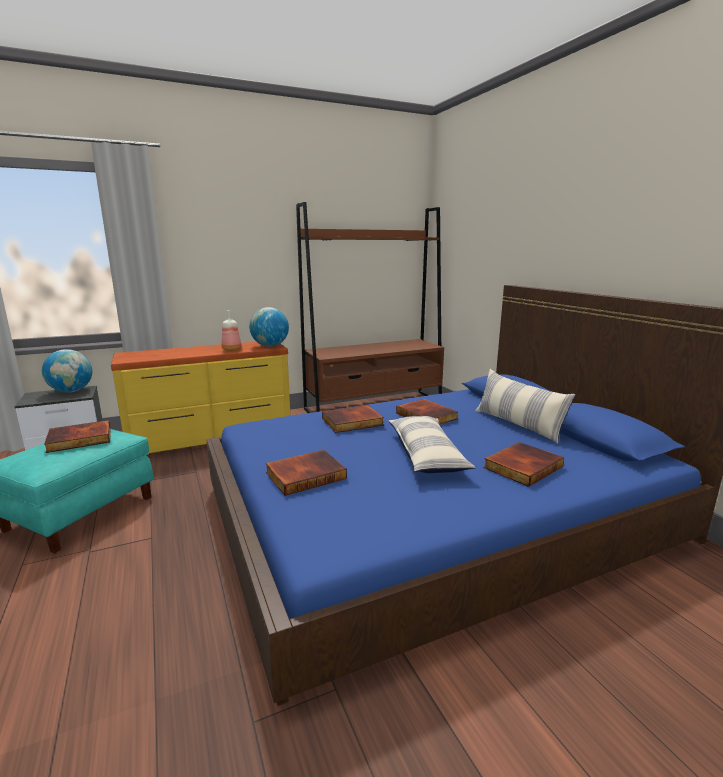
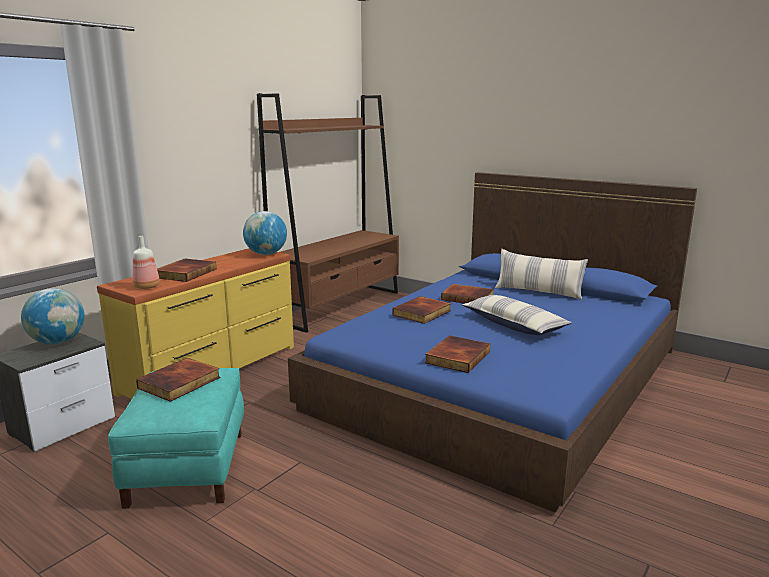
camera: 30 degrees left, 0 degrees up
bottle [221,310,242,351] -> bottle moved to [132,236,160,289]
book [483,442,564,487] -> book moved to [157,259,216,282]

